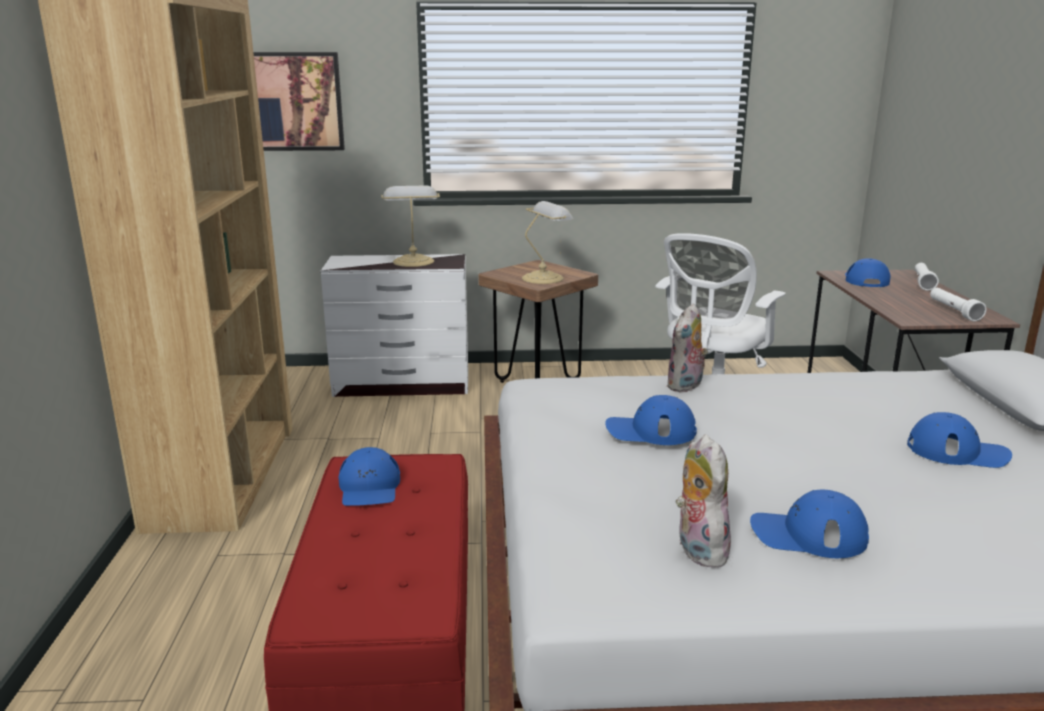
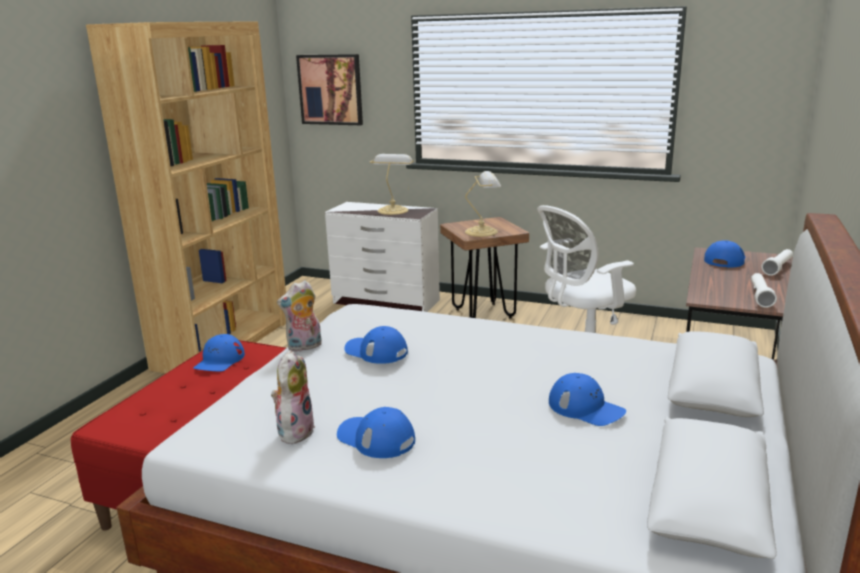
camera: 25 degrees right, 0 degrees up
plush toy [666,303,708,393] -> plush toy moved to [277,280,322,352]

